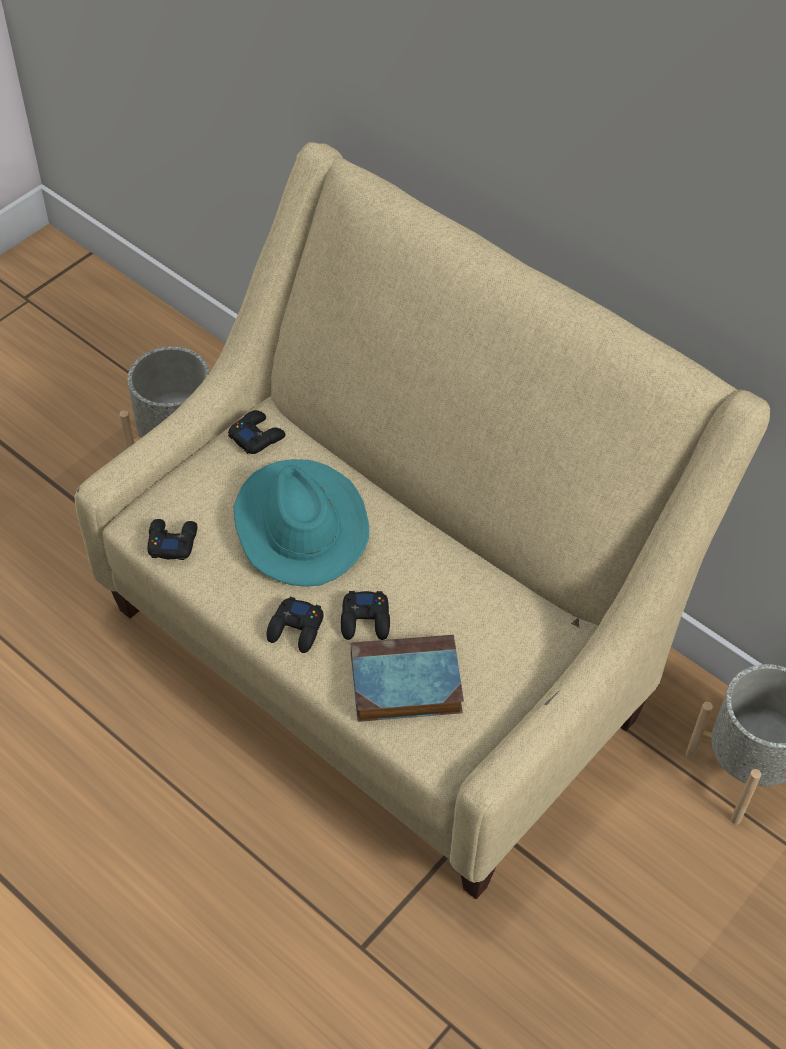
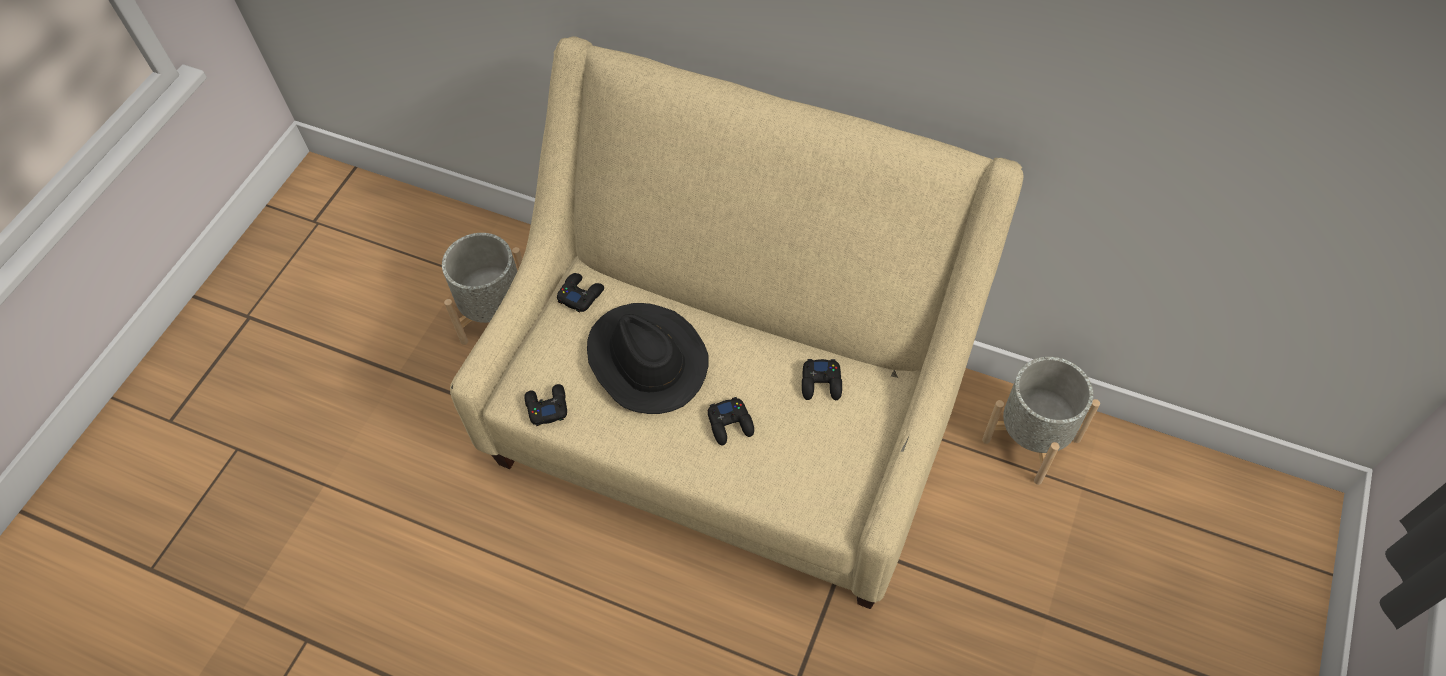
camera: 15 degrees left, 5 degrees up
turquoise hat [234,459,369,587] -> black hat [587,303,709,414]
black game controller [266,597,324,653] -> black game controller moved to [802,359,842,400]
book [351,635,464,722] -> none

